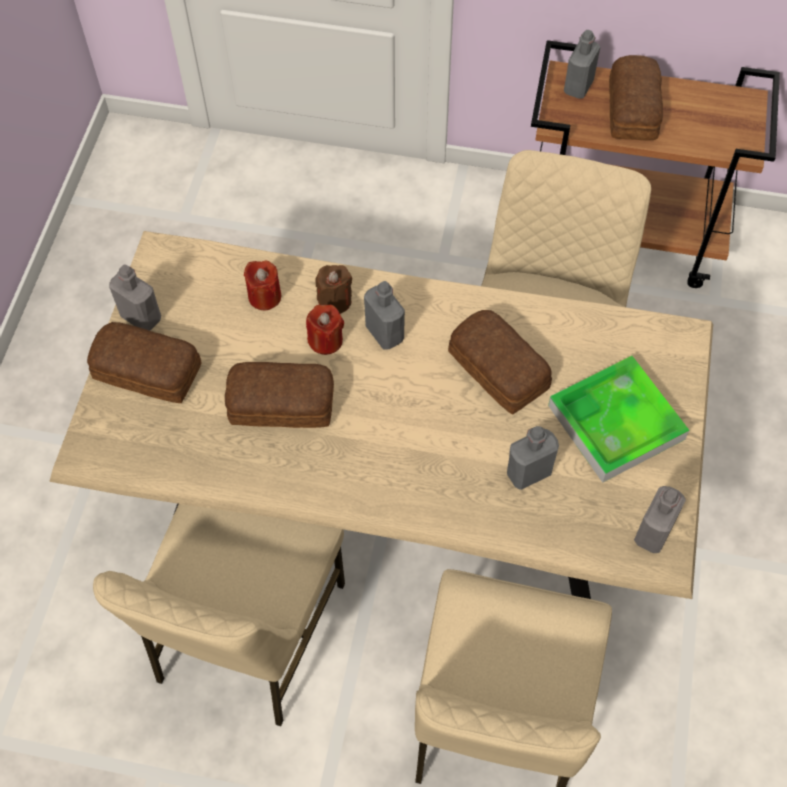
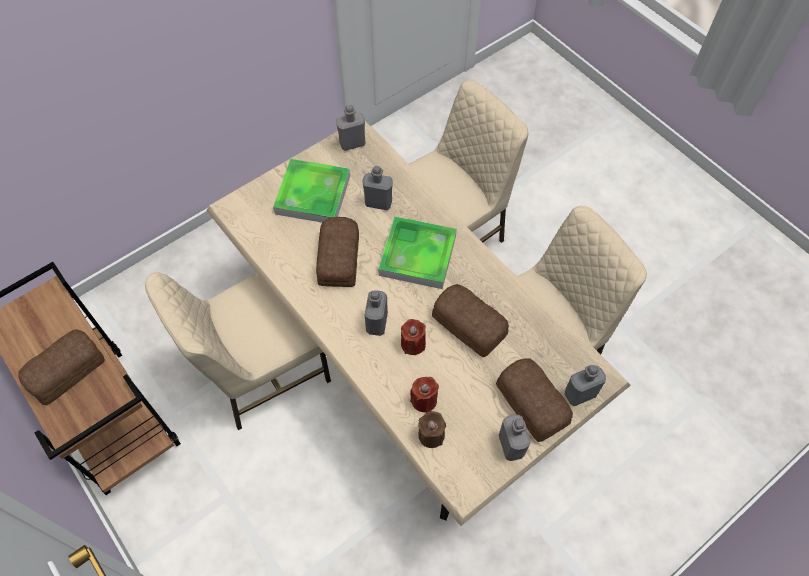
camera: 140 degrees left, 0 degrees up
brown candle [315,265,352,314] -> brown candle moved to [418,411,446,448]
grey bottle [564,29,600,99] -> grey bottle moved to [565,365,606,406]
none -> tray [378,216,457,289]

